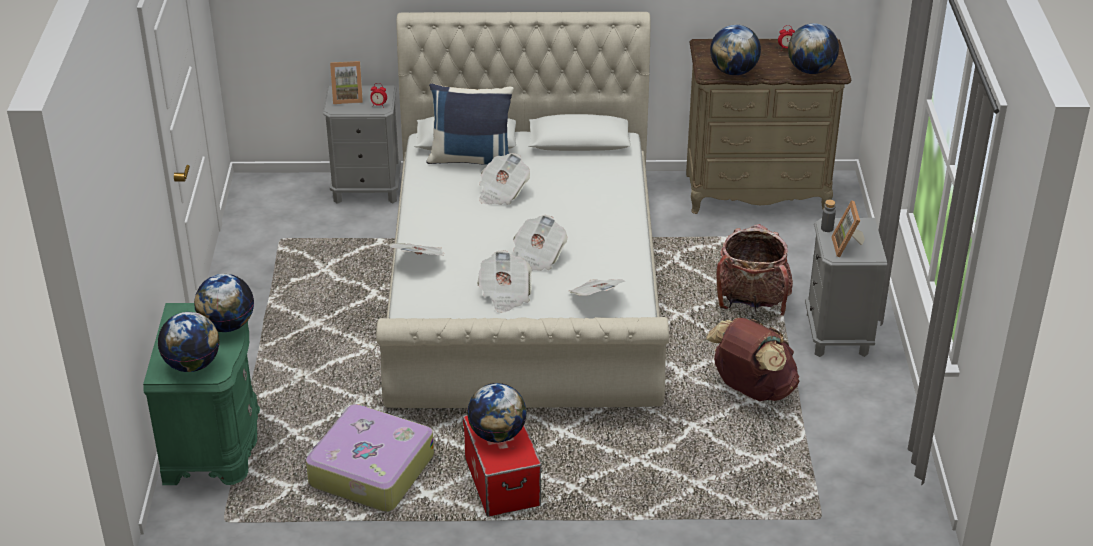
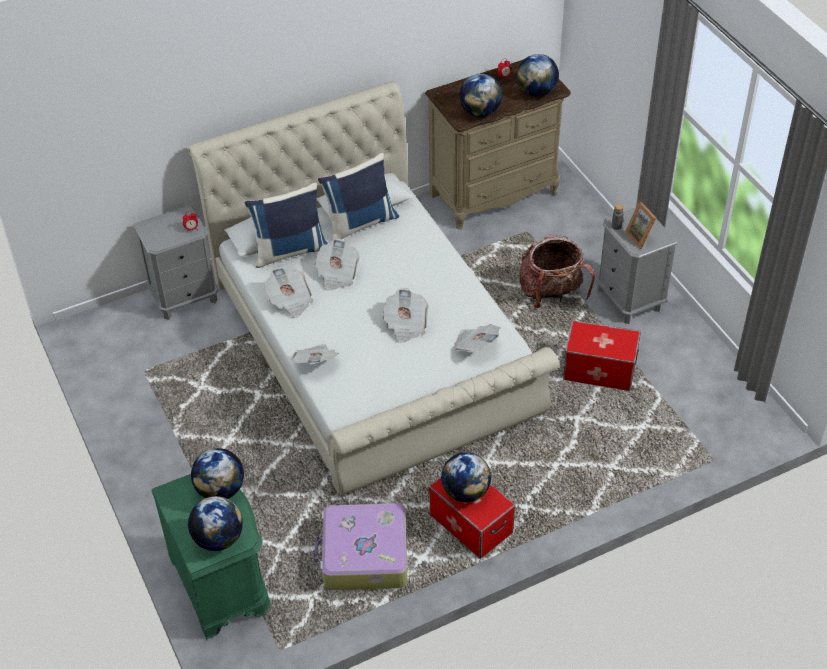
camera: 25 degrees left, 10 degrees up
picture frame [330,61,363,104] -> none
newspaper [477,250,532,313] -> newspaper moved to [265,267,314,318]
brown backpack [706,318,799,401] -> storage box [563,320,641,391]
none -> blue pillow [318,153,399,241]

